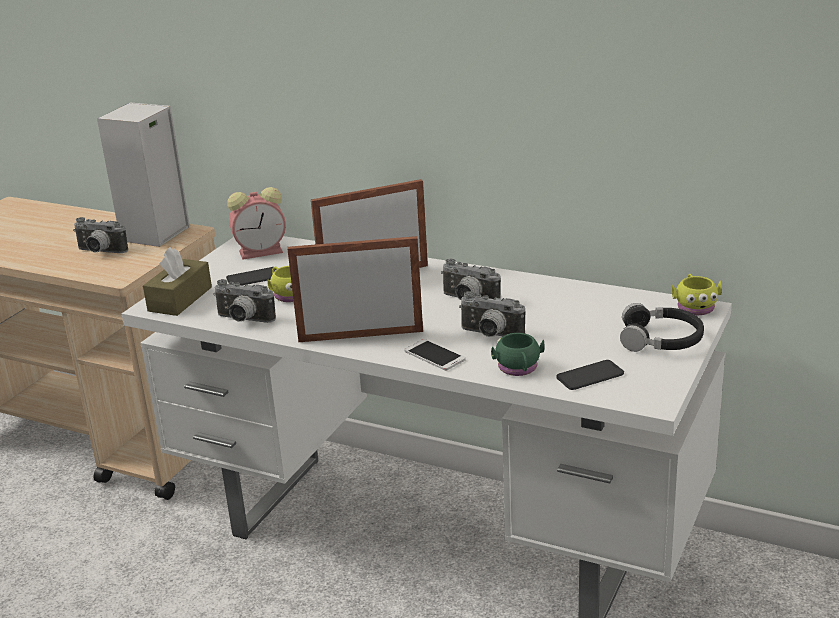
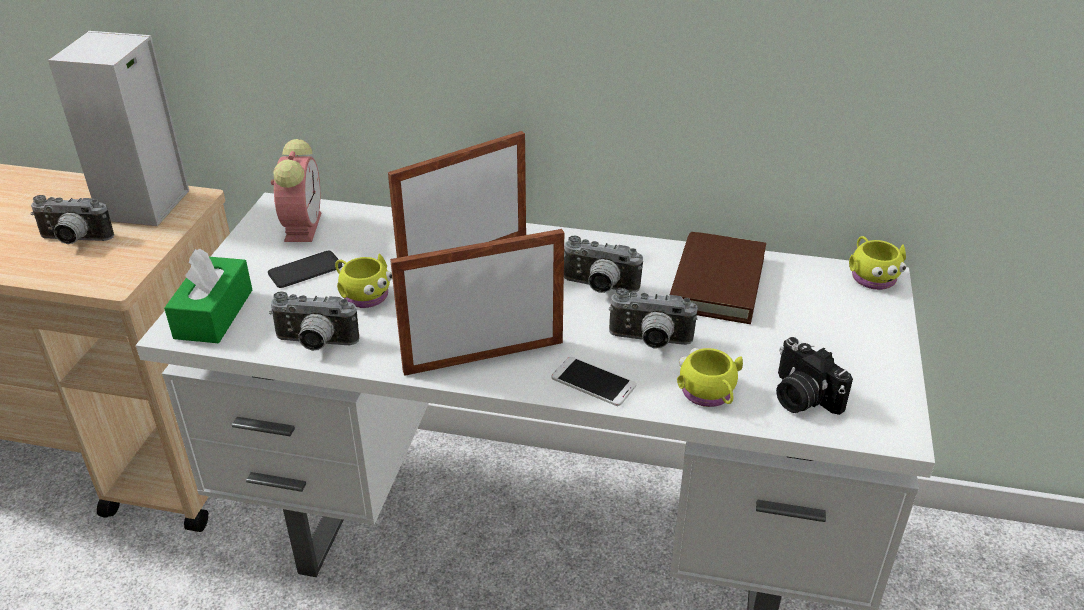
camera: 15 degrees left, 10 degrees up
brown tissue box [143,247,212,316] -> green tissue box [164,249,252,343]
alarm clock [227,187,286,260] -> alarm clock turned 60 degrees counterclockwise [271,139,321,242]
green mug [491,333,545,376] -> yellow mug [677,348,743,407]
phone [556,360,624,390] -> camera [776,337,853,415]
black headphones [620,303,704,352] -> none
none -> brown book [670,232,766,324]

